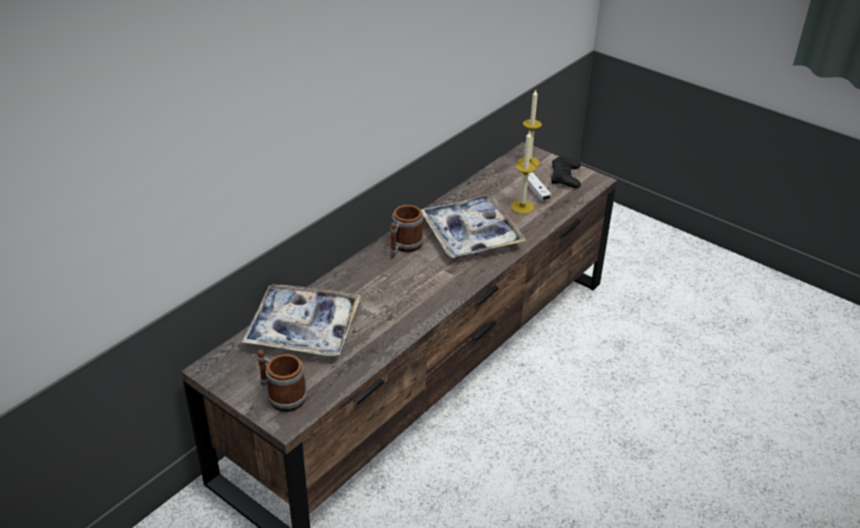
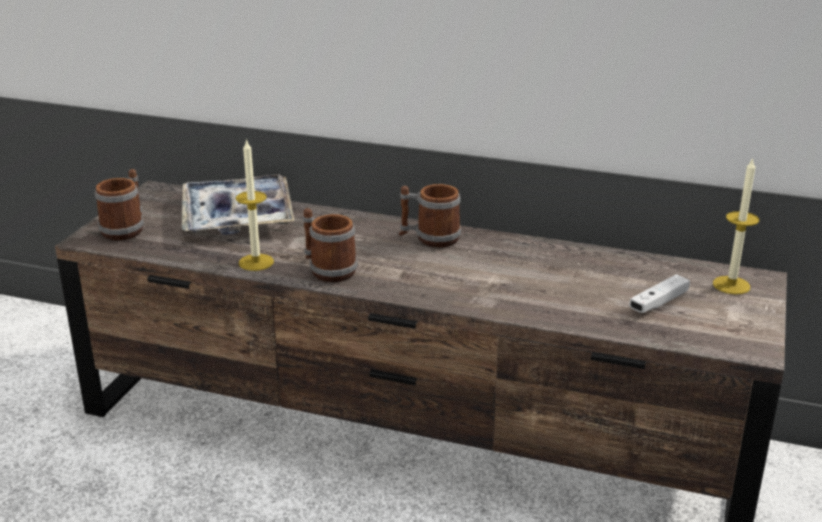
camera: 70 degrees right, 10 degrees down
tray [421,195,526,258] -> none
candle [511,131,536,214] -> candle moved to [236,138,274,271]
black game controller [551,156,581,188] -> none
none -> mug [303,208,358,282]

